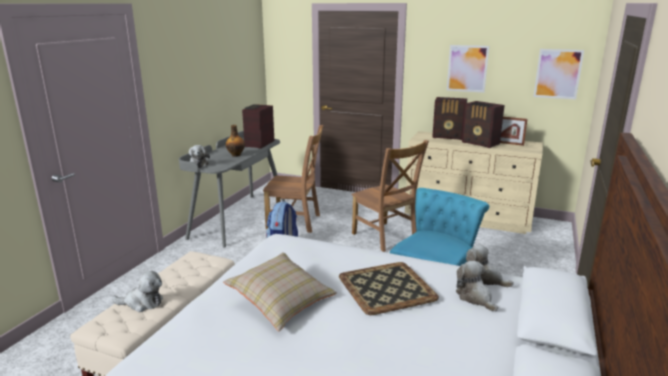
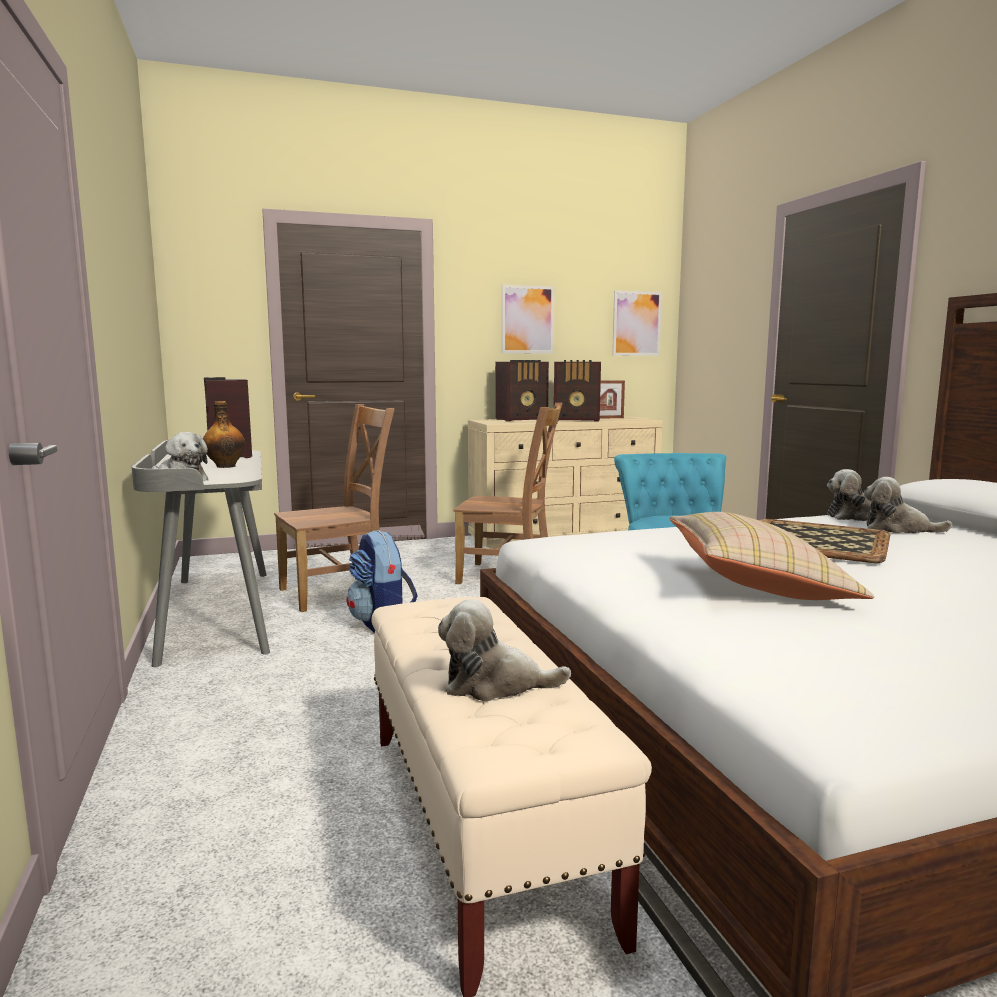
camera: 40 degrees left, 10 degrees down
plush toy [112,271,163,312] -> plush toy turned 135 degrees counterclockwise [438,599,571,701]

